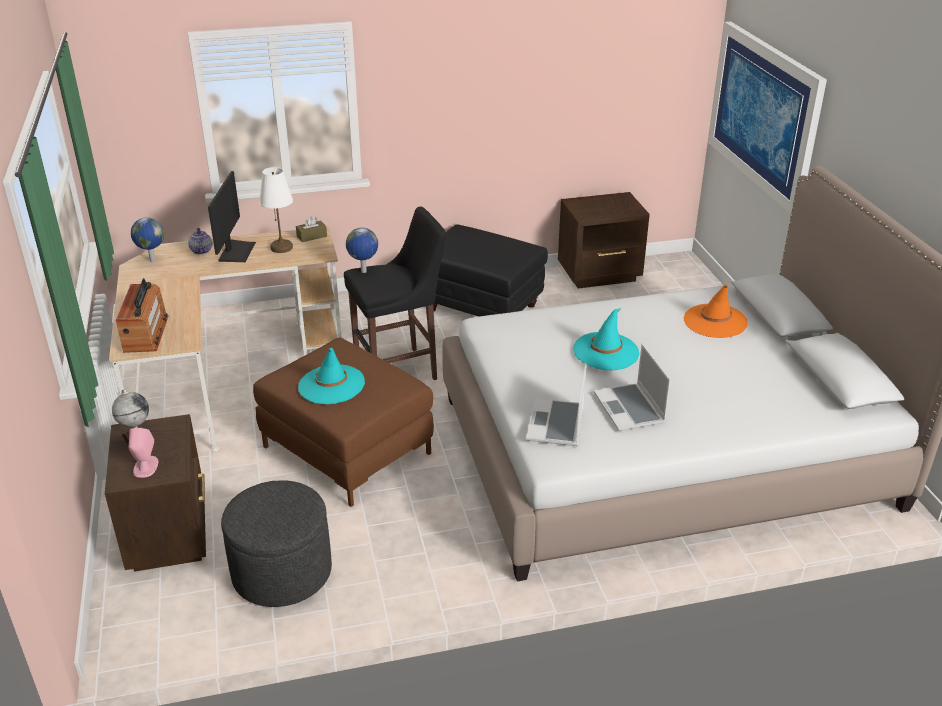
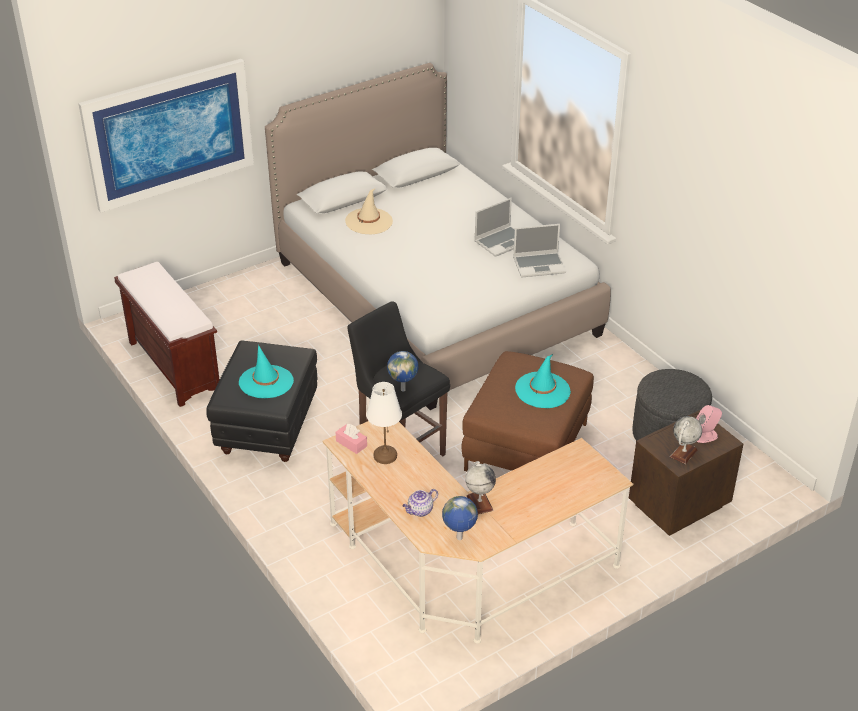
camera: 110 degrees left, 5 degrees up
radio [116,278,168,353] -> none
monitor [208,171,256,262] -> none
brown tissue box [296,216,327,242] -> pink tissue box [336,424,367,454]
brown nightstand [558,192,650,288] -> brown bench [114,262,220,407]
turquoise hat [573,308,640,370] -> turquoise hat moved to [239,345,294,398]
orange hat [684,285,748,338] -> beige hat [345,188,393,234]
none -> globe [465,461,496,514]

